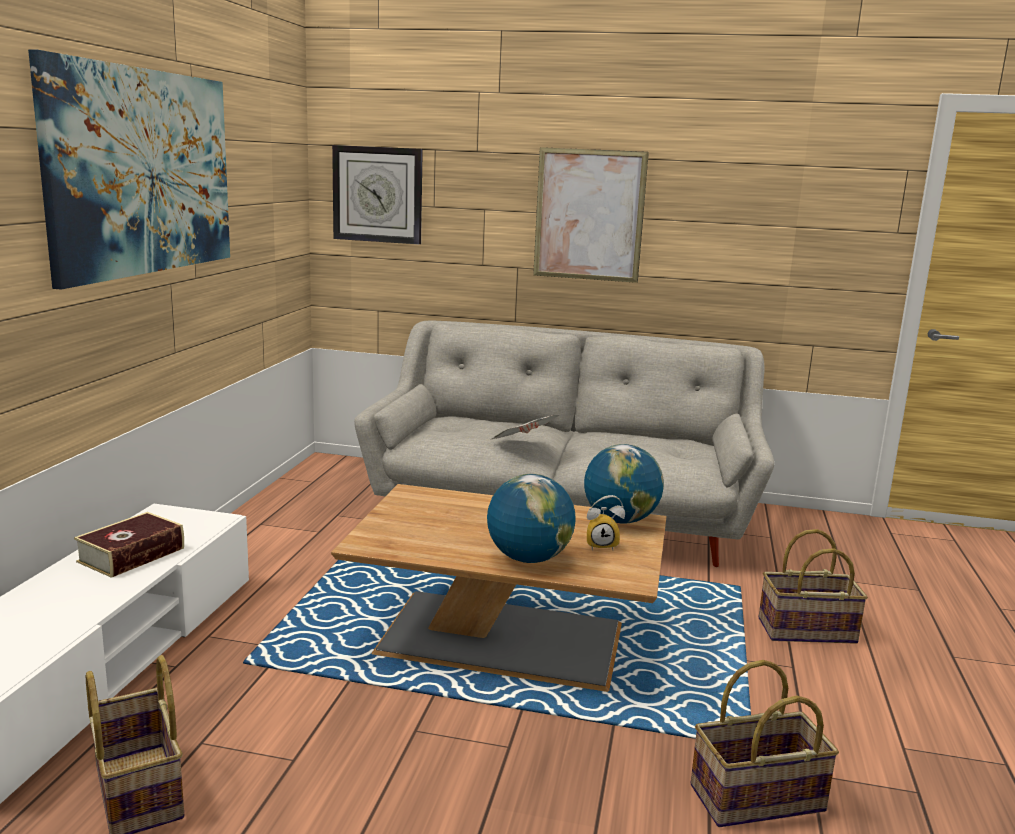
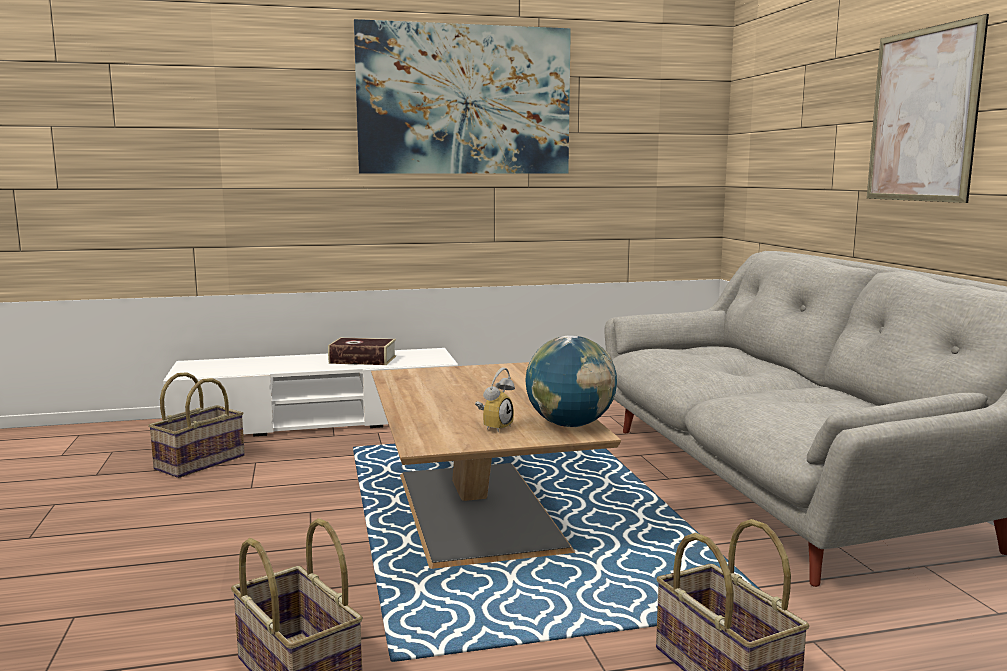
camera: 65 degrees right, 5 degrees down
wall clock [332,145,423,244] -> none
globe [487,474,576,563] -> none
newspaper [492,415,559,439] -> none
alarm clock [587,495,625,550] -> alarm clock turned 120 degrees counterclockwise [475,368,515,433]

